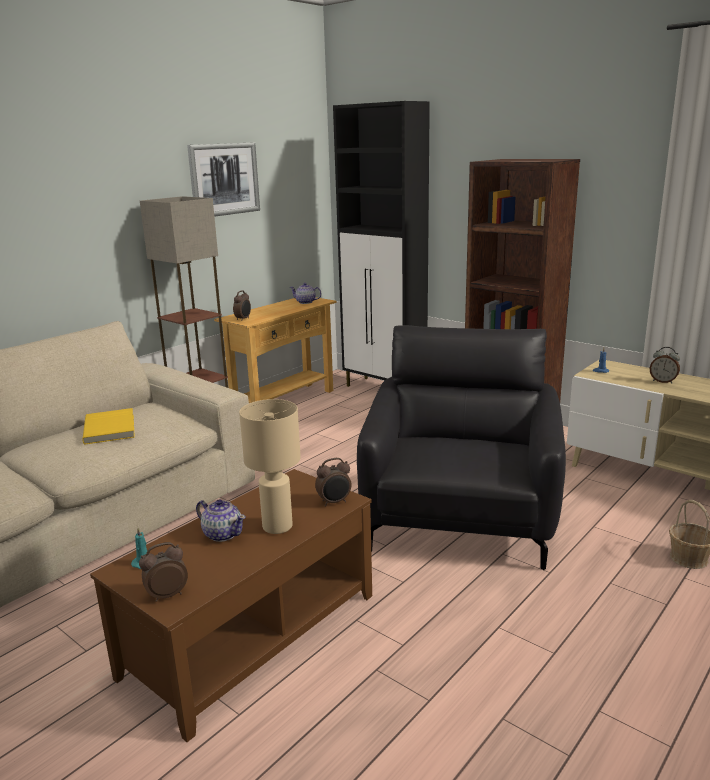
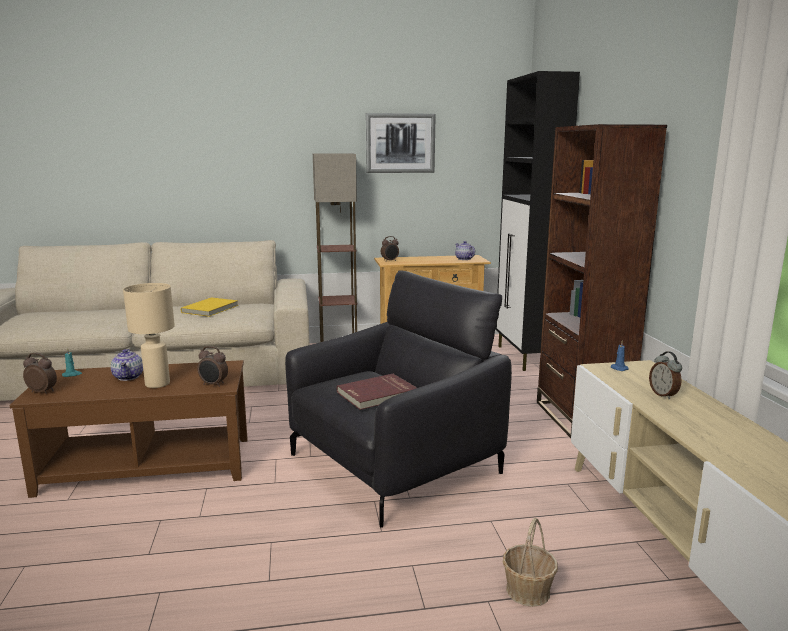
camera: 40 degrees right, 5 degrees down
none -> red book [337,374,417,410]

